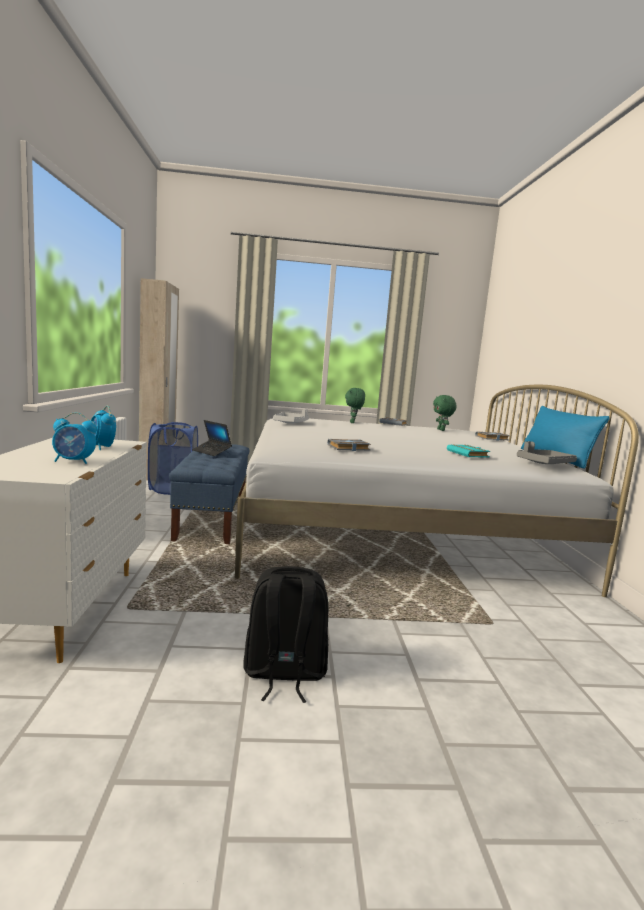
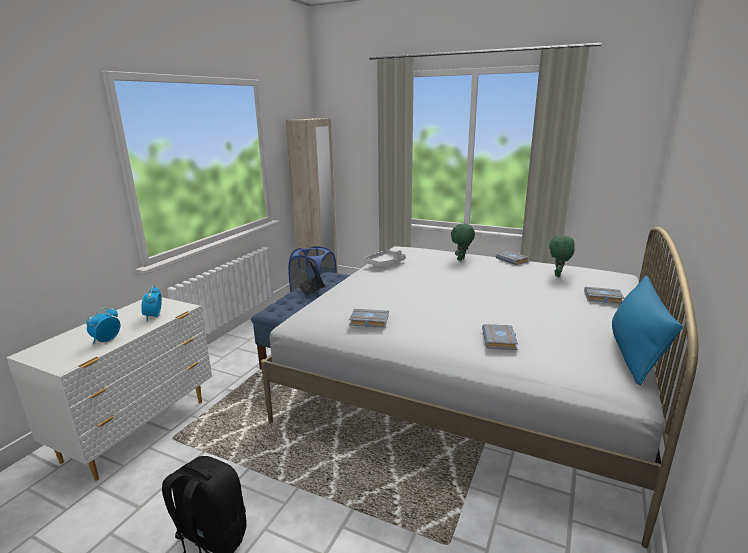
camera: 30 degrees right, 10 degrees up
alarm clock [52,412,97,464] -> alarm clock turned 90 degrees clockwise [86,308,120,344]
turquoise book [447,444,491,457] -> grey book [482,324,518,350]
grey tray [517,441,577,464] -> none

